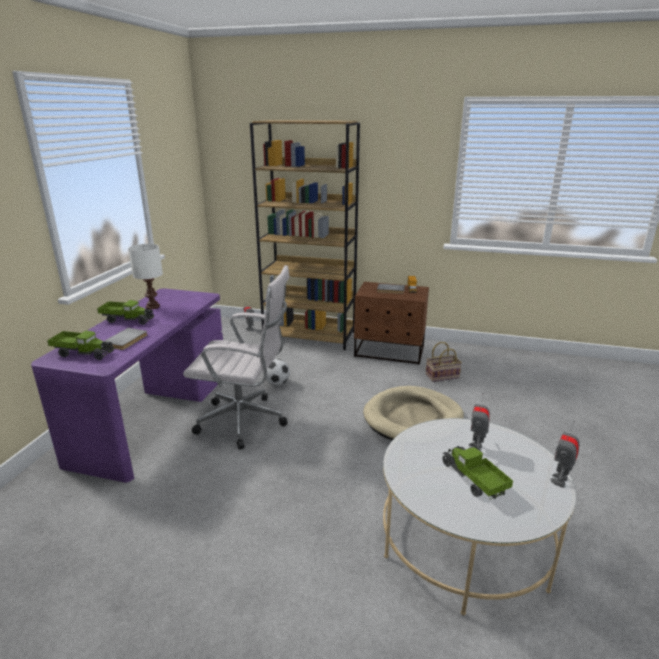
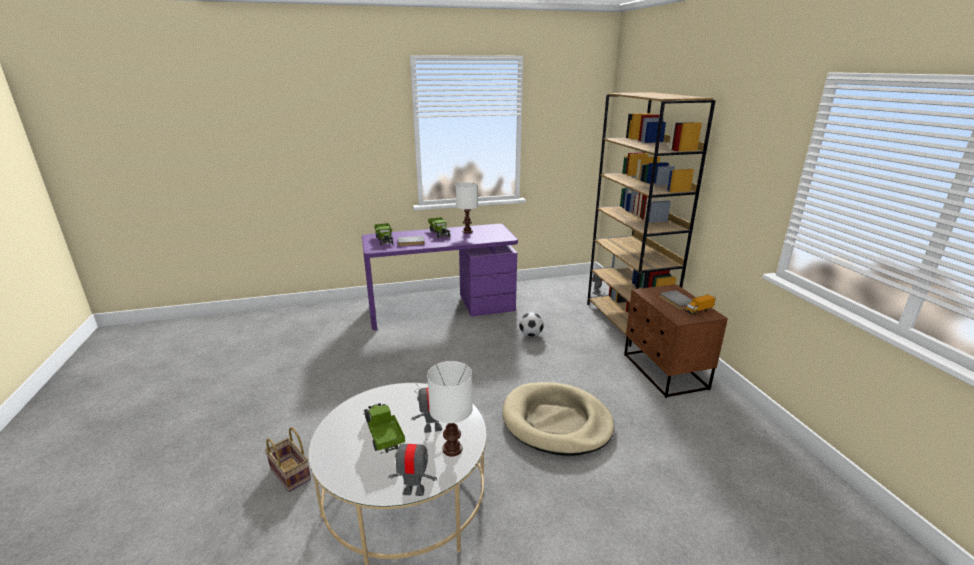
camera: 60 degrees right, 0 degrees up
white office chair [183,265,290,450] -> none
basket [426,342,462,382] -> basket moved to [265,427,311,492]
toy truck [442,446,513,500] -> toy truck turned 60 degrees counterclockwise [364,403,405,454]
none -> white table lamp [427,361,473,457]

